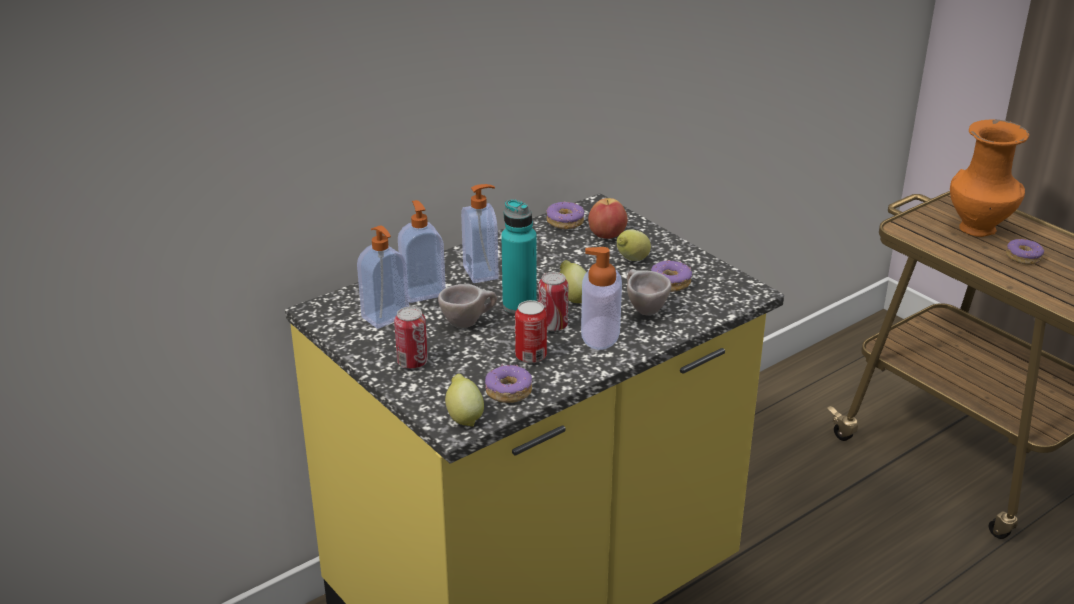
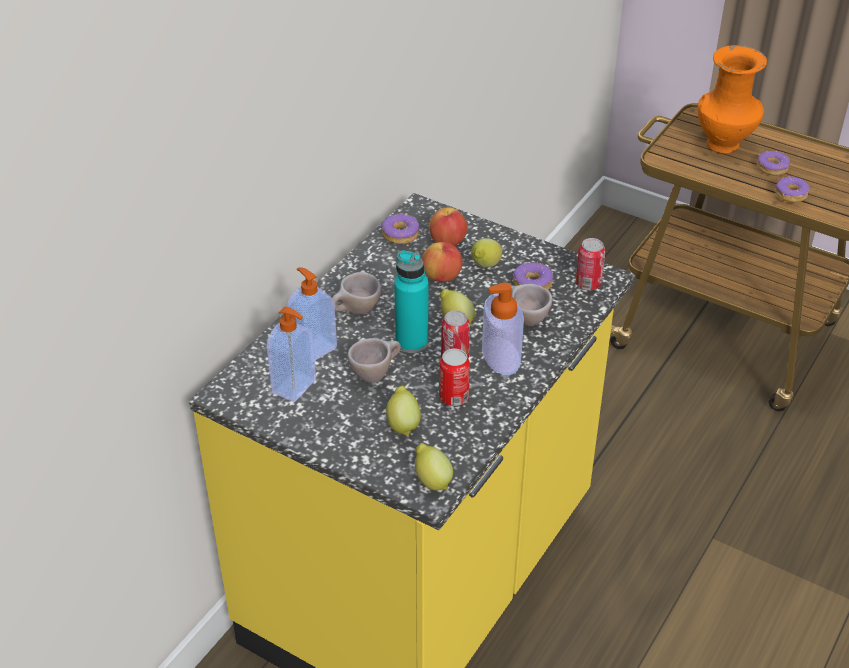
camera: 20 degrees left, 10 degrees up
can [394,307,428,369] -> can moved to [575,238,606,290]
soap dispenser [461,184,499,283] -> beige cup [332,272,381,315]
donut [485,364,532,403] -> donut moved to [775,176,810,203]
none -> lemon [386,386,421,436]
none -> apple [422,242,463,282]

